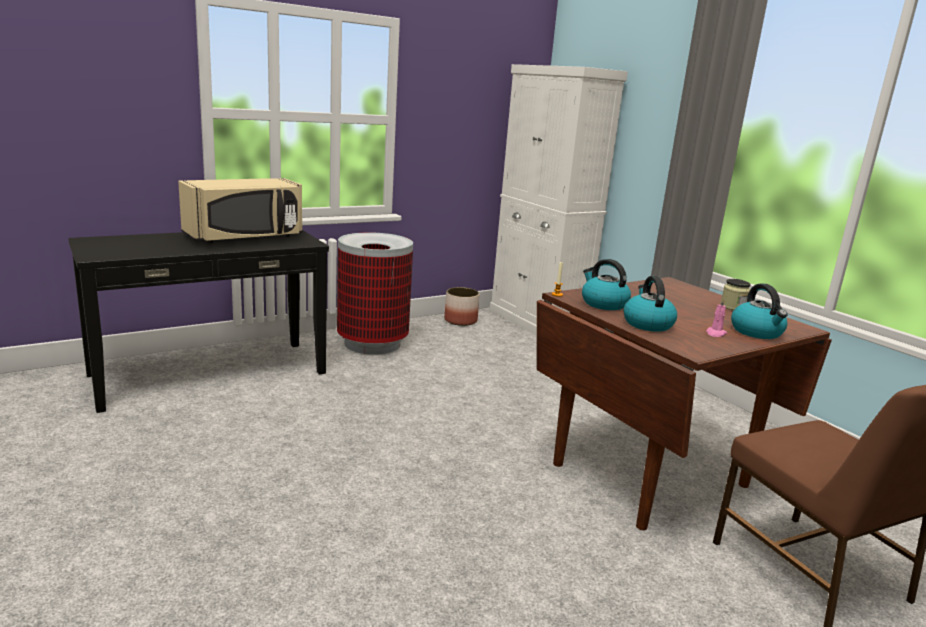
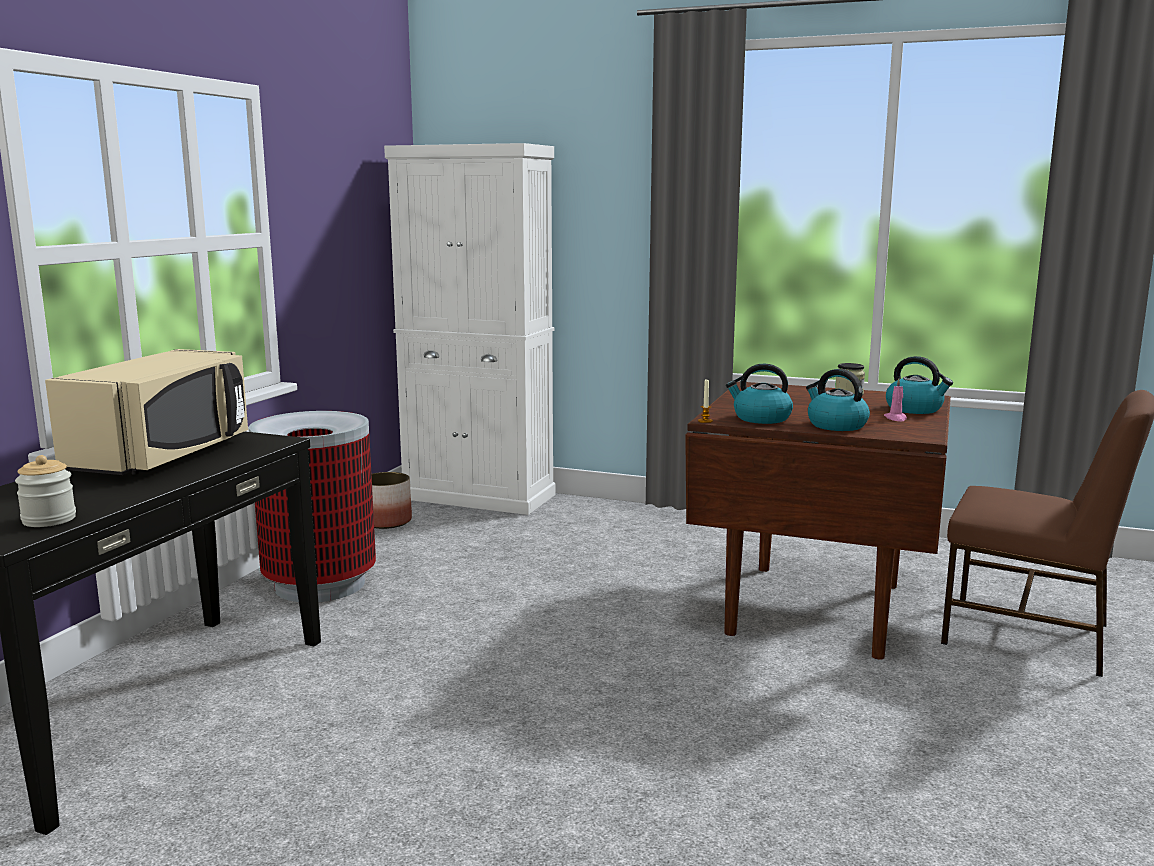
camera: 35 degrees left, 5 degrees down
none -> jar [15,455,76,527]

